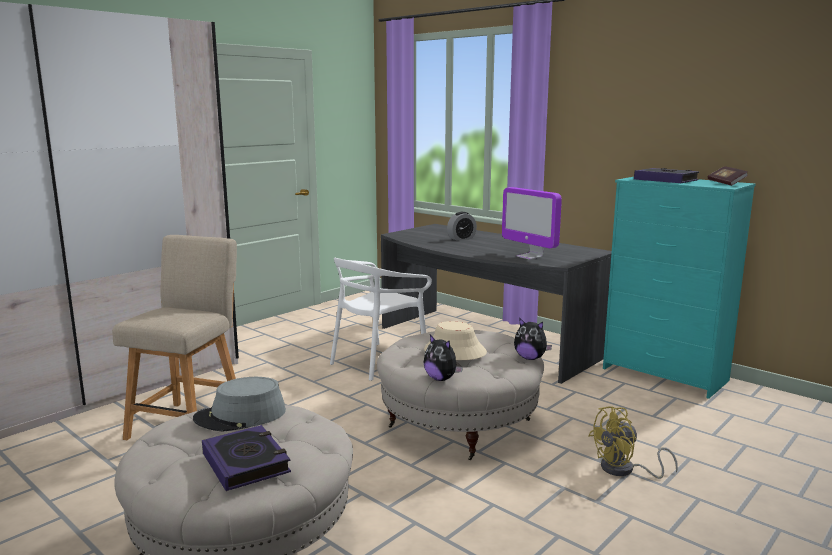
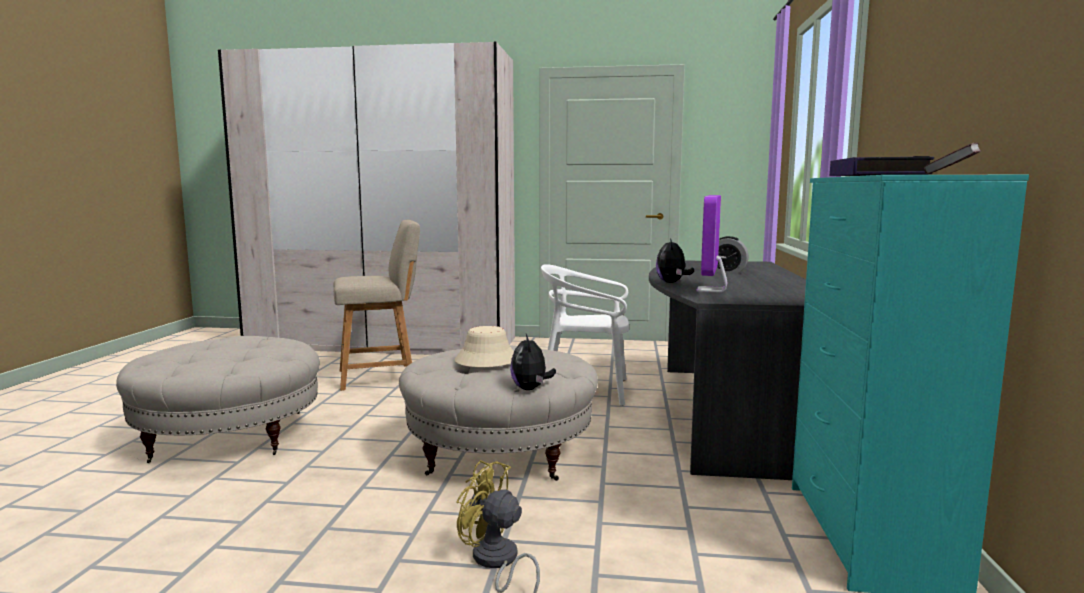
camera: 55 degrees right, 5 degrees down
grey hat [193,377,286,432] -> none
book [202,425,291,491] -> none
plush toy [424,335,463,381] -> plush toy moved to [656,238,694,283]

